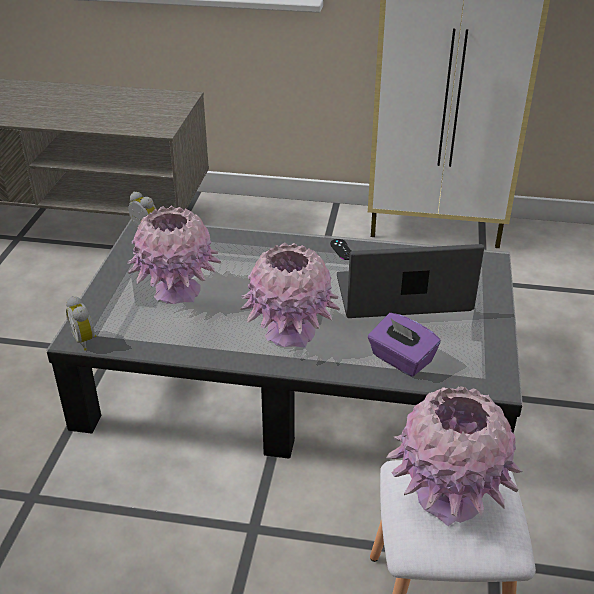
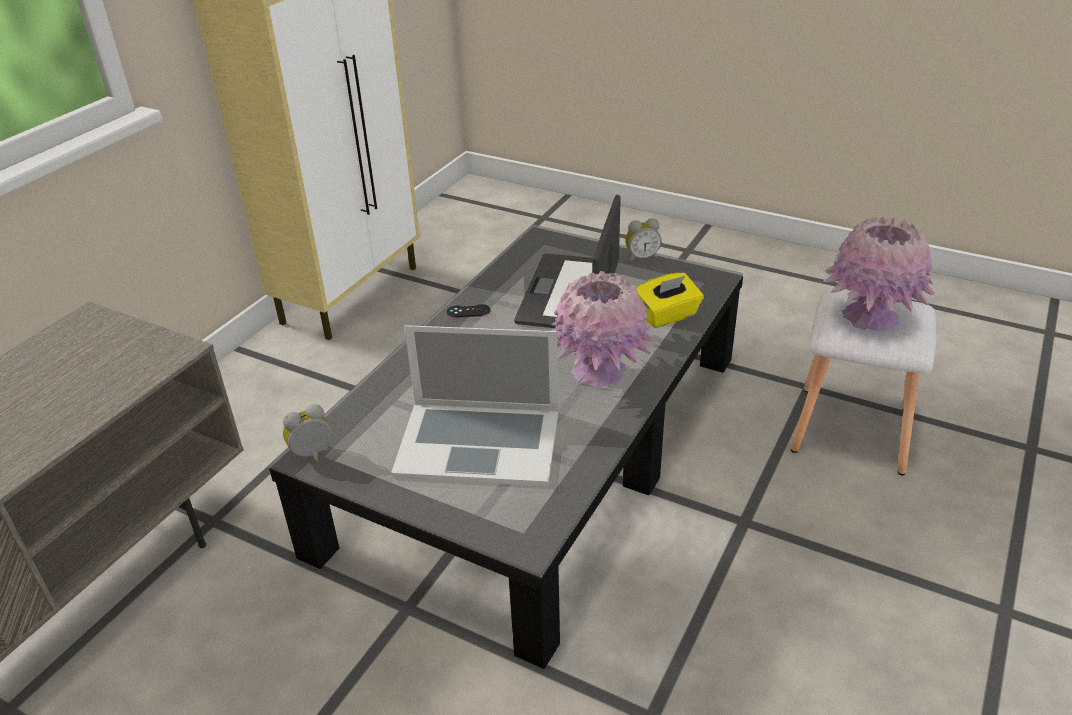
camera: 70 degrees left, 0 degrees up
alarm clock [66,296,96,351] -> alarm clock moved to [625,218,661,262]
pink vase [127,206,221,304] -> laptop [391,325,559,486]
purple tissue box [368,313,441,376] -> yellow tissue box [636,273,704,328]

